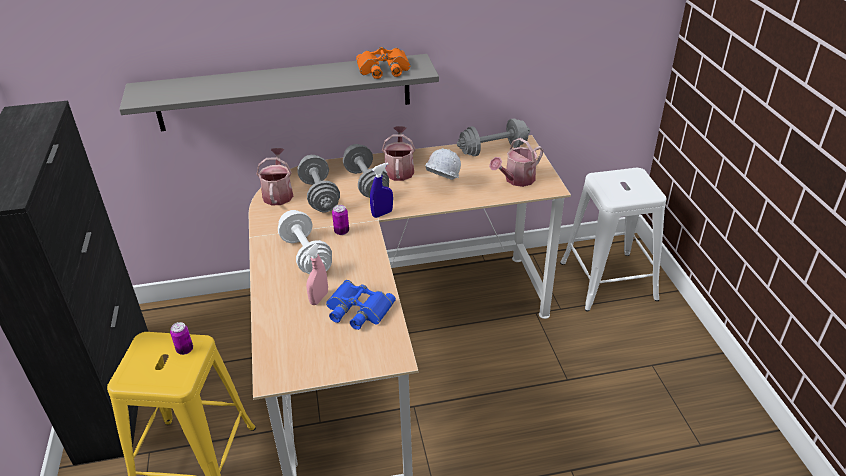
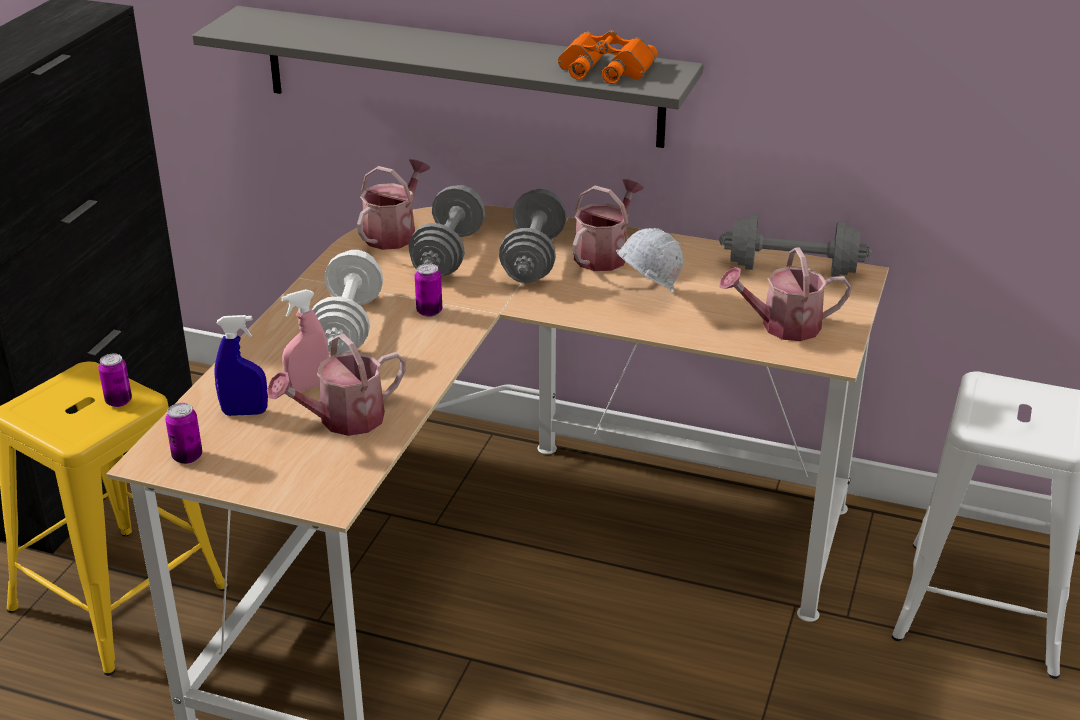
camera: 30 degrees right, 5 degrees down
blue binoculars [326,280,396,330] -> watering can [267,333,406,436]
blue spray bottle [370,162,393,218] -> blue spray bottle moved to [214,315,268,416]
none -> can [165,403,202,464]

